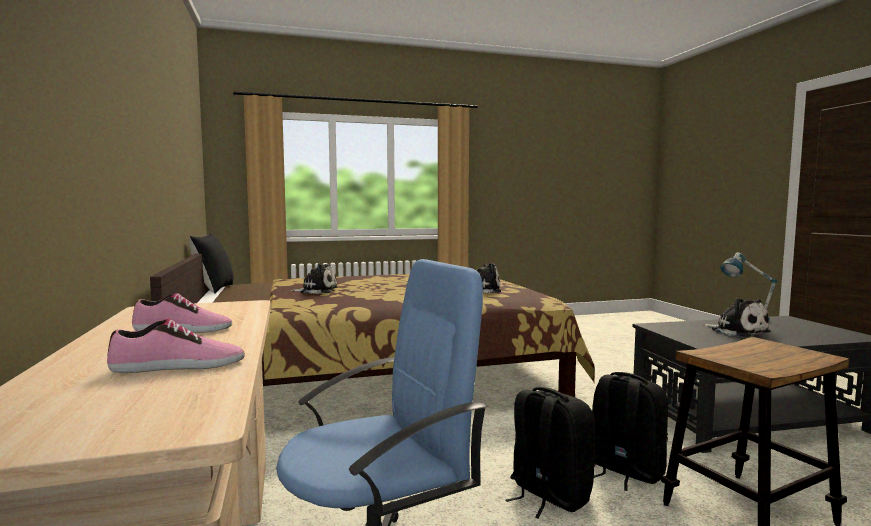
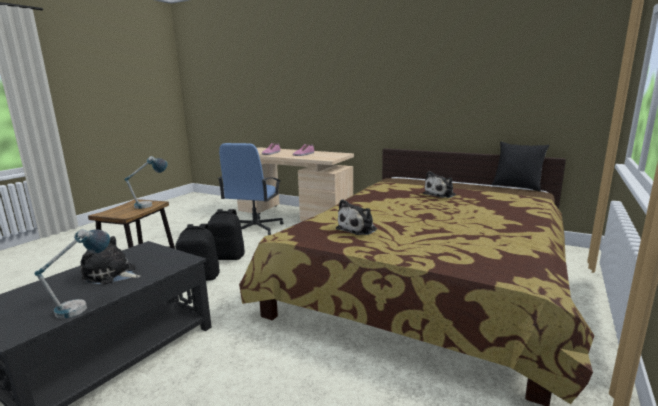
camera: 135 degrees right, 10 degrees up
none -> table lamp [124,156,168,209]

